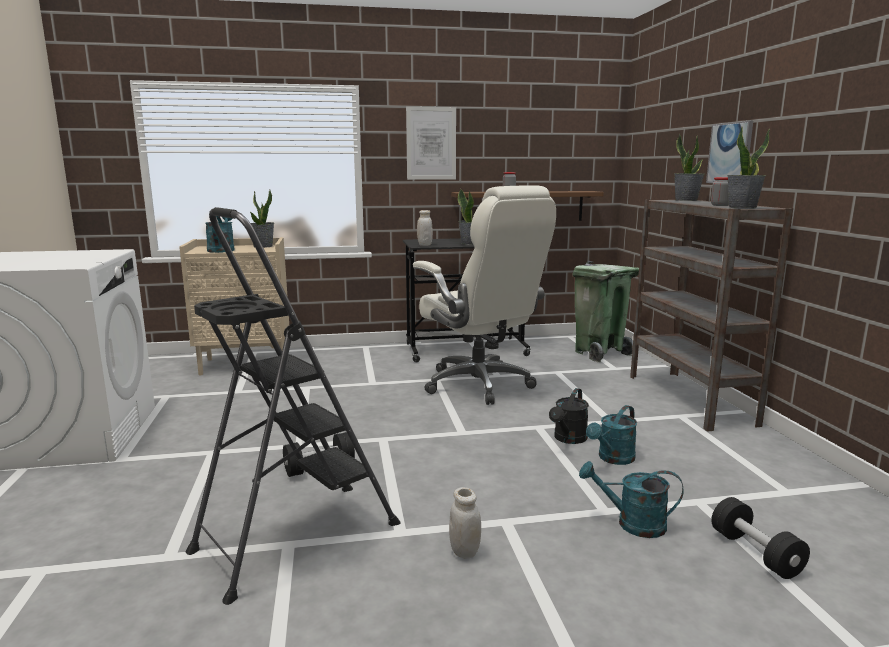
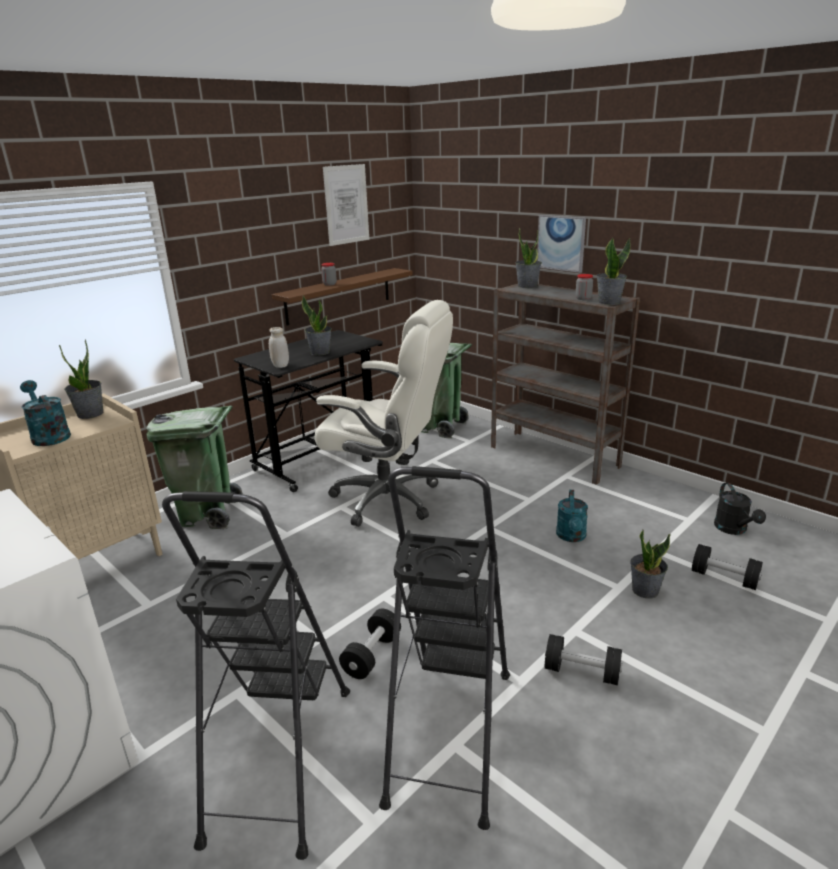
camera: 35 degrees left, 10 degrees up
picture [406,106,456,180] -> picture moved to [323,164,369,246]
white jar [449,487,481,559] -> black dumbbell [545,634,622,685]
black watering can [549,388,589,444] -> black watering can moved to [714,483,766,535]
turquoise watering can [579,461,684,538] -> potted plant [630,530,671,598]
none -> green trash can [146,405,243,529]
none -> step ladder [162,491,350,860]

